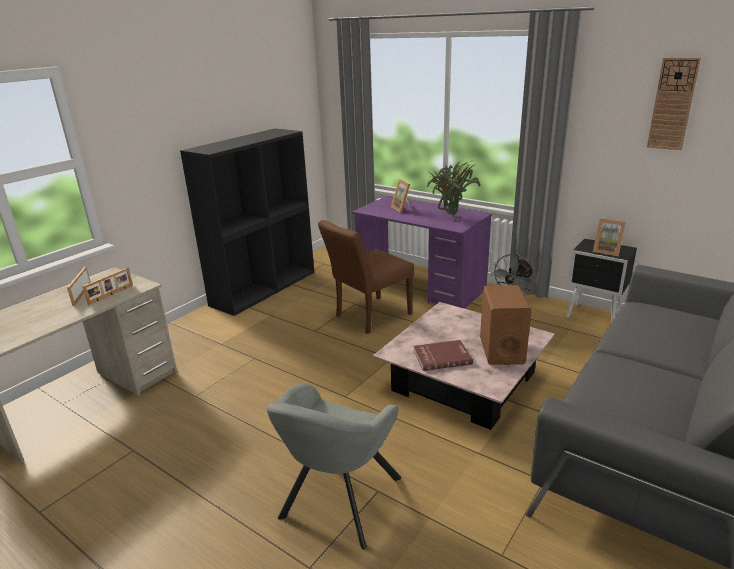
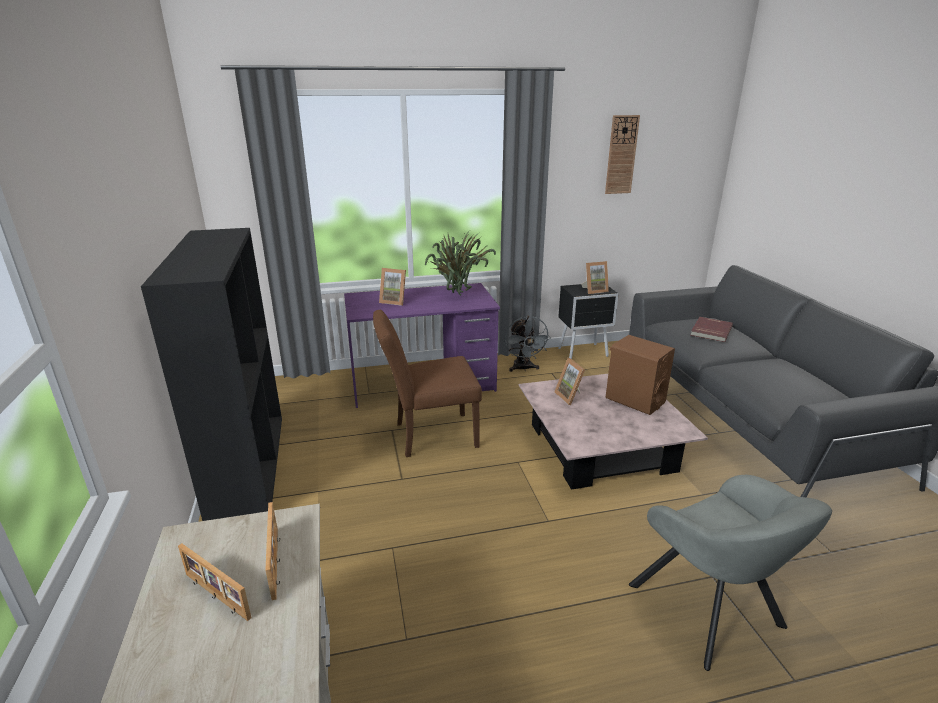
camera: 50 degrees left, 0 degrees up
brown chair [318,220,414,334] -> brown chair turned 75 degrees clockwise [373,310,482,457]
red book [414,340,473,371] -> red book moved to [690,317,733,342]
none -> picture frame [554,358,585,405]

